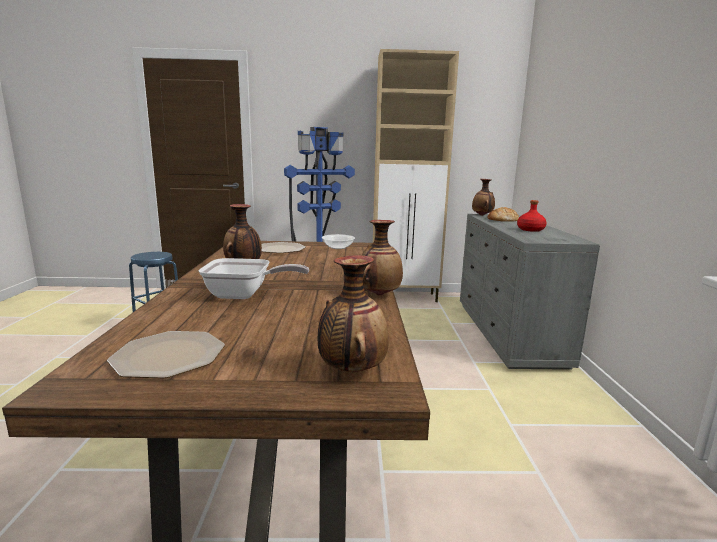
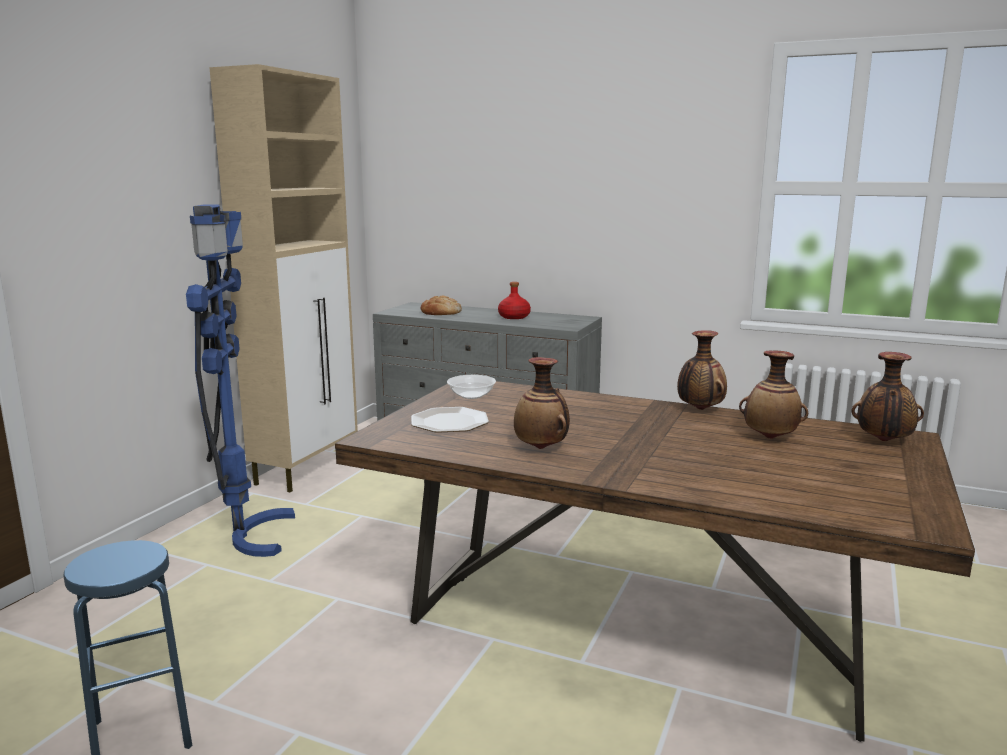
camera: 65 degrees left, 0 degrees up
plate [107,331,225,378] -> none
frying pan [199,258,309,299] -> none
vase [472,179,495,216] -> vase moved to [739,351,808,439]

